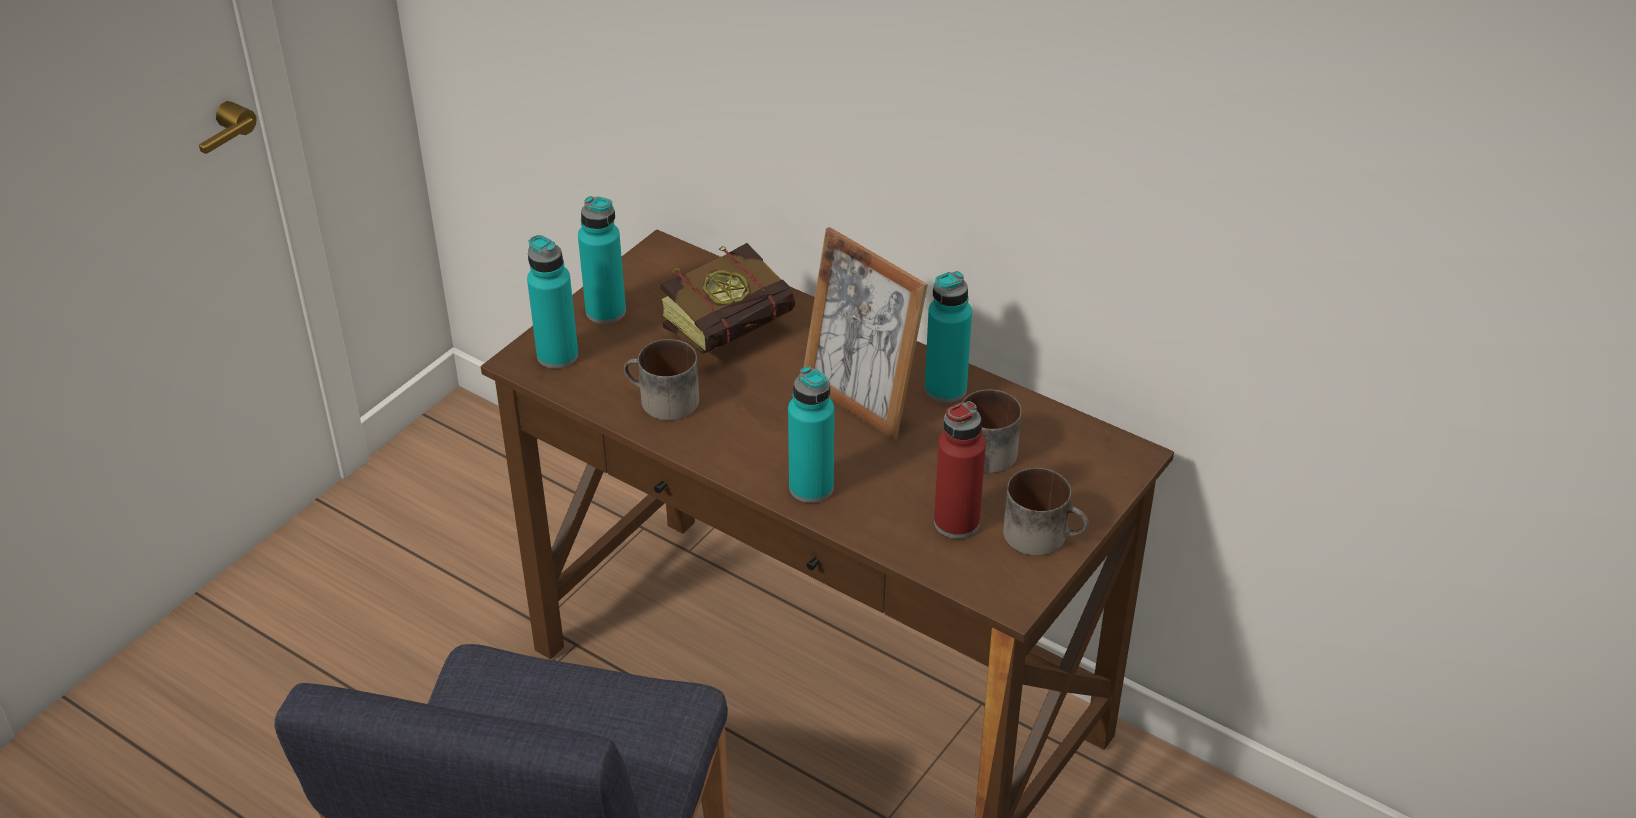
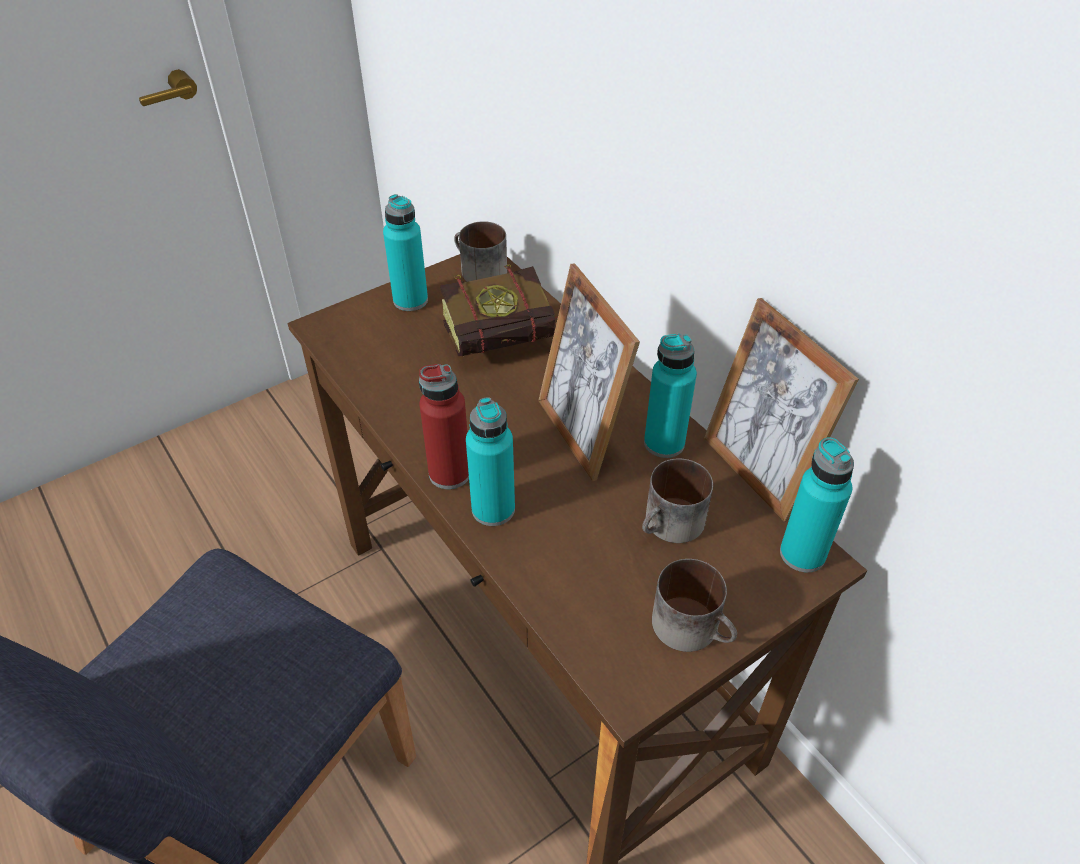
camera: 20 degrees right, 5 degrees up
turquoise bottle [527,235,578,369] -> turquoise bottle moved to [780,437,854,572]
mug [623,339,699,420] -> mug moved to [454,221,507,282]
red bottle [934,401,986,539] -> red bottle moved to [419,364,469,489]
none -> picture frame [704,298,859,522]

